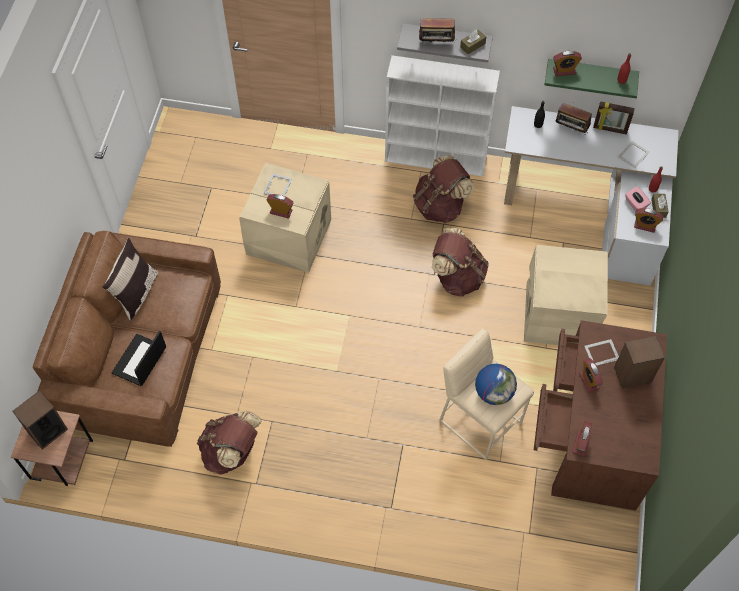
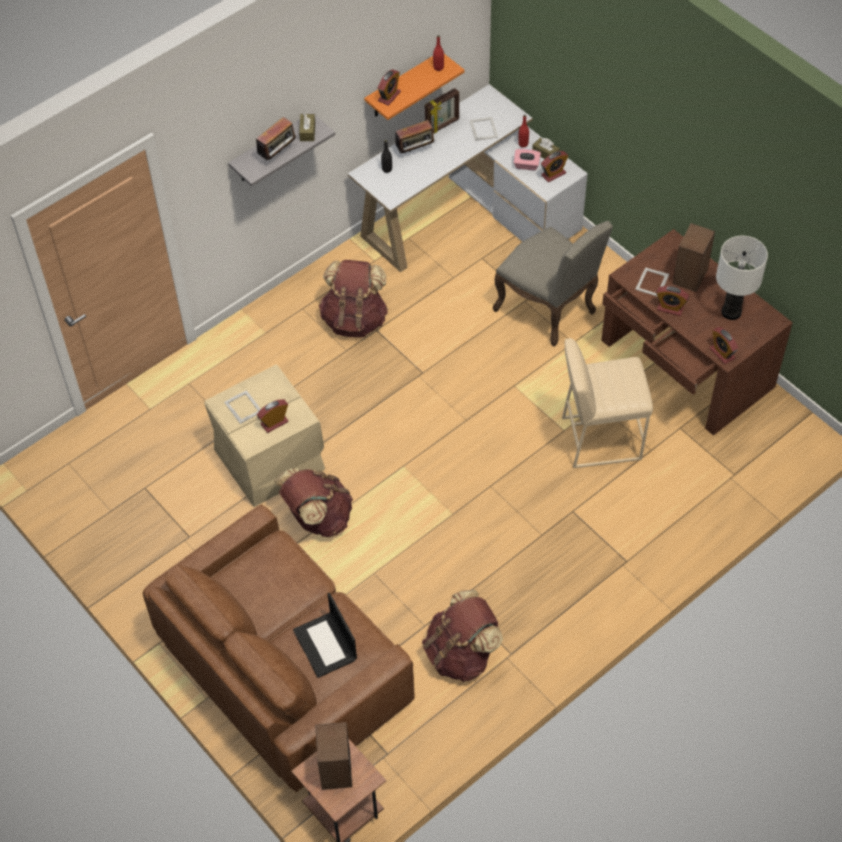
camera: 50 degrees left, 5 degrees down
pillow [102,238,158,321] -> none
white bookcase [385,55,500,176] -> none
brown backpack [432,228,489,297] -> brown backpack moved to [274,468,353,537]
globe [475,364,517,405] -> none
beige storage box [524,245,608,345] -> grey chair [493,221,613,347]
green shelf [544,59,639,98] -> orange shelf [364,54,465,120]
none -> white table lamp [716,236,768,320]

